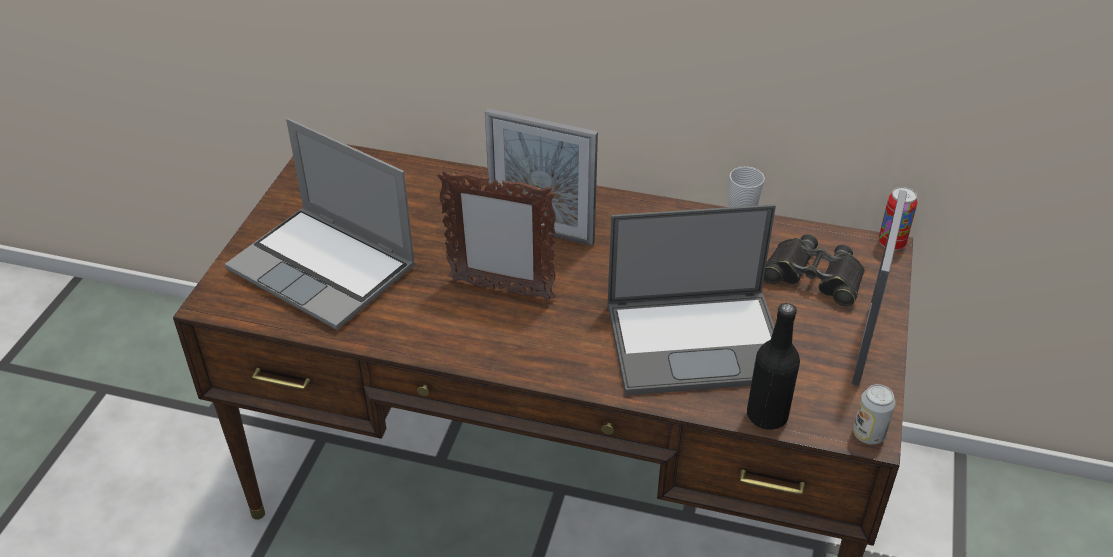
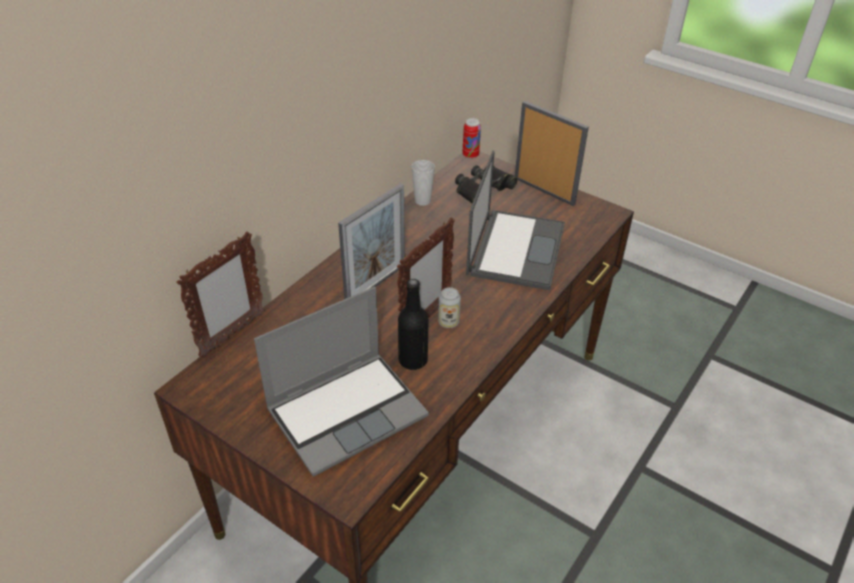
camera: 70 degrees left, 0 degrees up
black bottle [747,303,800,430] -> black bottle moved to [398,279,428,370]
can [853,384,896,445] -> can moved to [438,287,461,328]
none -> picture frame [176,232,265,358]

